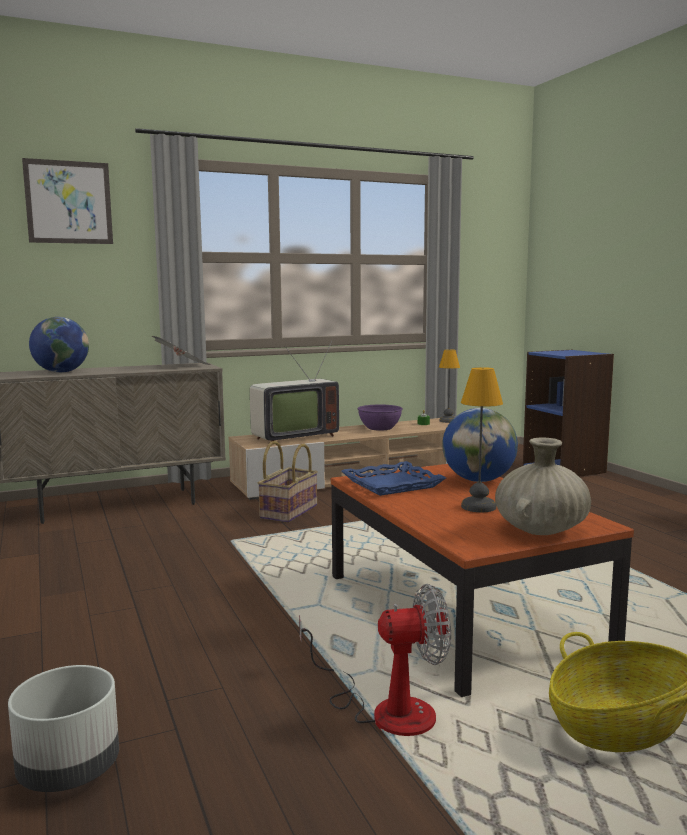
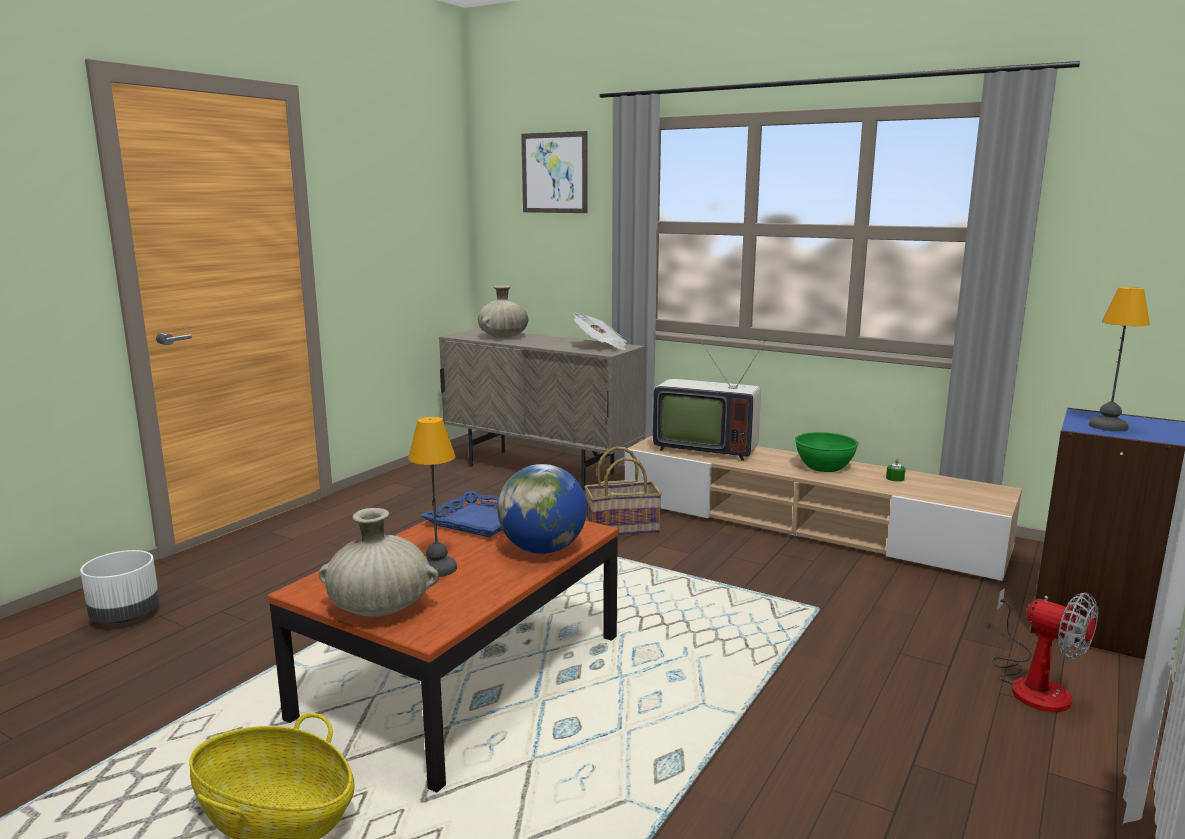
camera: 55 degrees right, 5 degrees up
globe [29,317,89,373] -> beige vase [478,286,528,338]
fan [299,584,451,736] -> fan moved to [992,588,1098,712]
purple bowl [357,405,403,430] -> green bowl [795,432,859,472]
table lamp [439,349,460,423] -> table lamp moved to [1089,287,1150,431]

